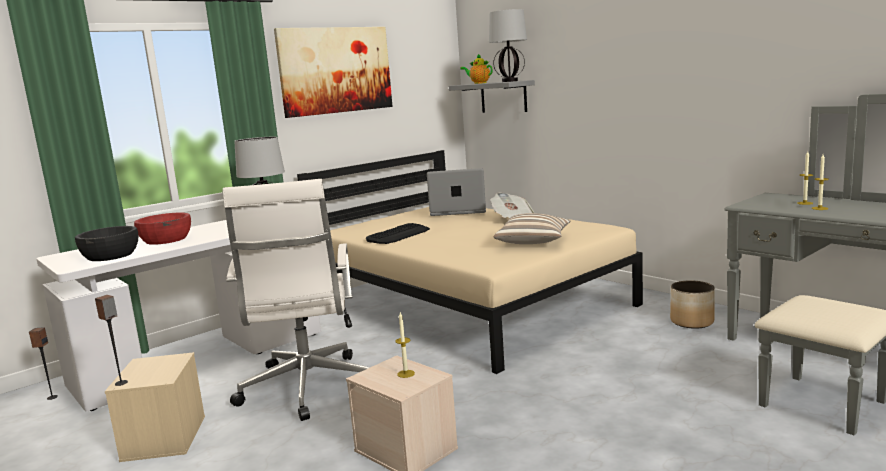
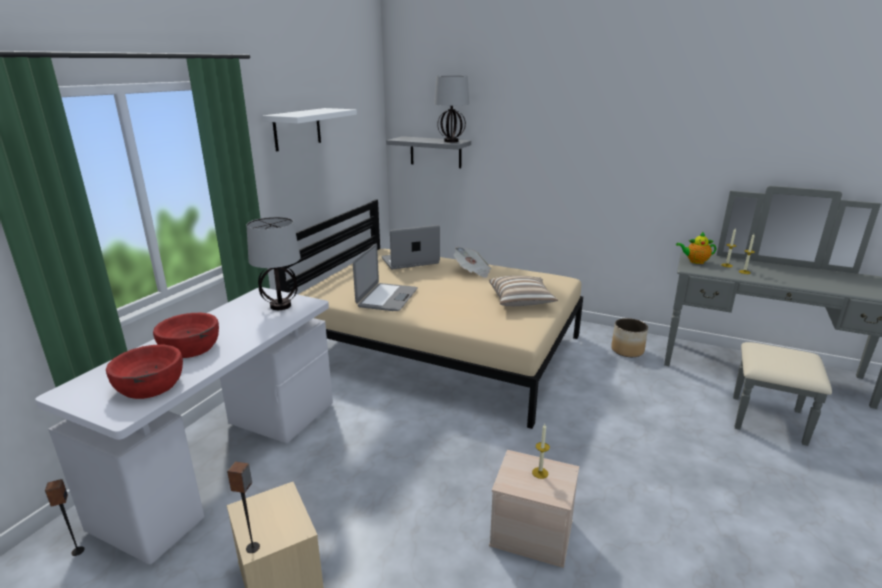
camera: 25 degrees left, 10 degrees up
black bowl [75,226,138,261] -> red bowl [106,345,183,399]
white office chair [222,179,370,421] -> none
picture [274,27,393,118] -> white shelf [262,108,357,151]
keyboard [366,223,430,244] -> laptop [353,244,418,311]
teapot [460,54,493,84] -> teapot moved to [676,232,716,264]

